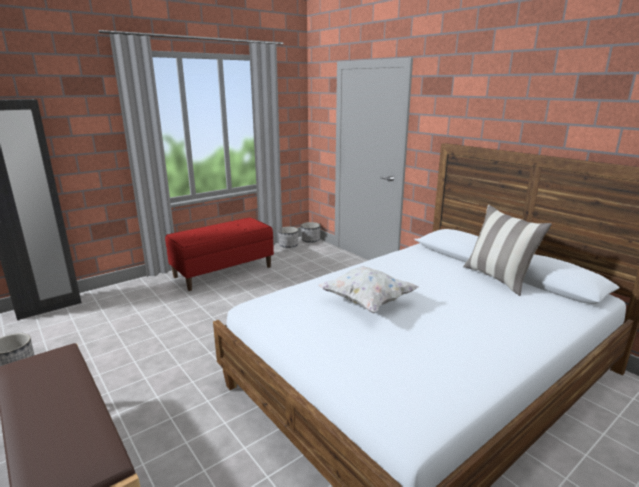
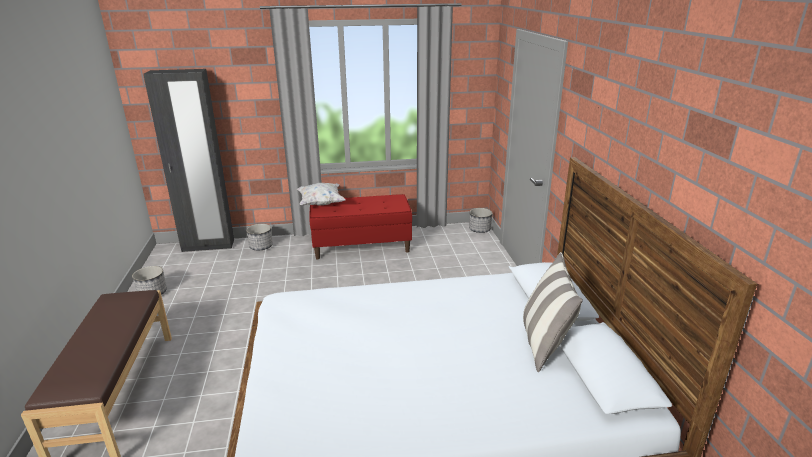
camera: 30 degrees right, 5 degrees up
planter [278,227,298,248] -> planter moved to [246,224,273,250]
white pillow [318,266,419,313] -> white pillow moved to [297,183,346,206]

